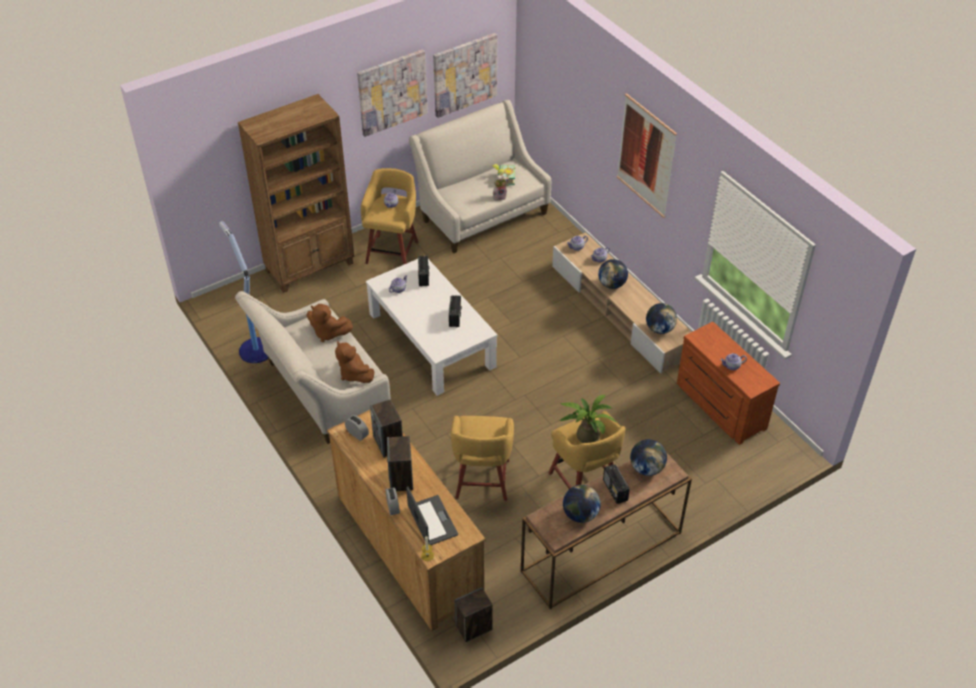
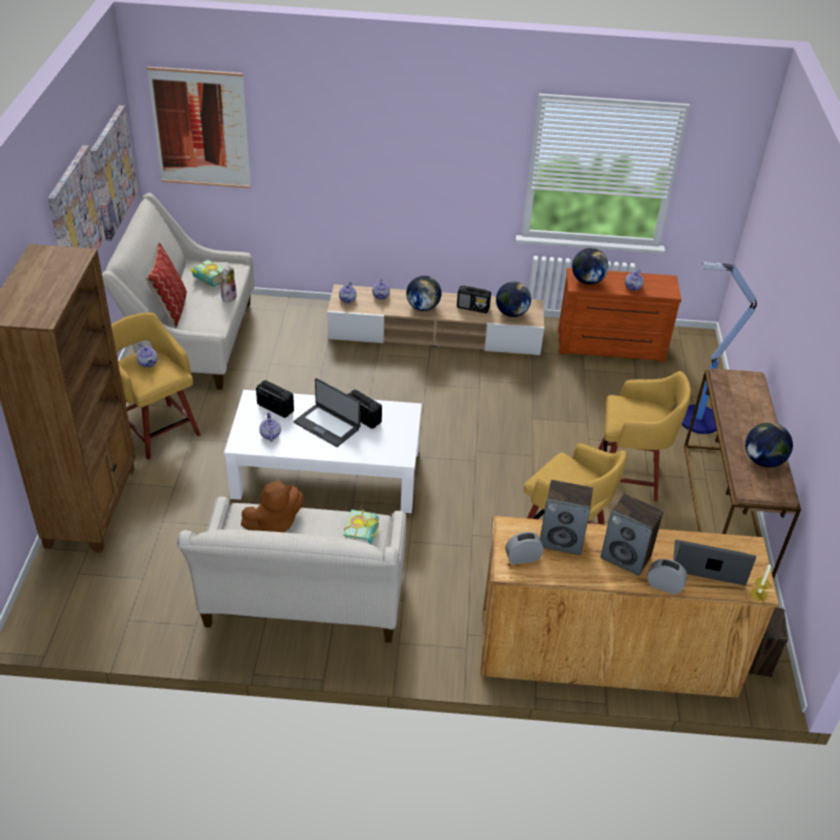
camera: 55 degrees left, 5 degrees down
floor lamp [219,221,268,363] -> floor lamp moved to [682,262,757,434]
brown plush toy [335,341,374,383] -> book [344,510,381,545]
potted plant [559,395,616,443] -> none
radio [603,464,630,504] -> radio moved to [457,286,491,313]
picture [617,93,677,218] -> picture moved to [147,66,251,188]
globe [630,439,667,476] -> globe moved to [572,248,609,284]
none -> pillow [146,242,187,328]
none -> laptop [293,378,361,447]

